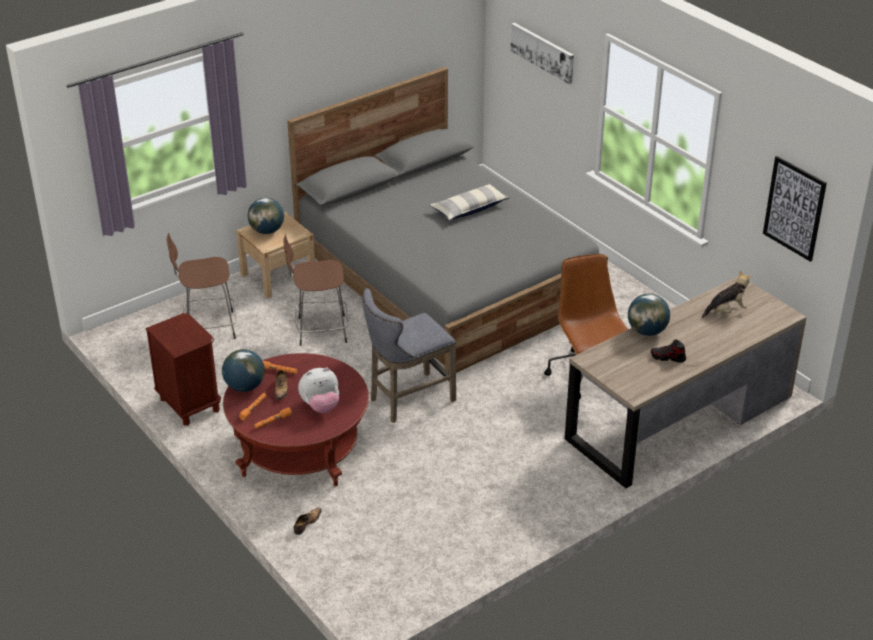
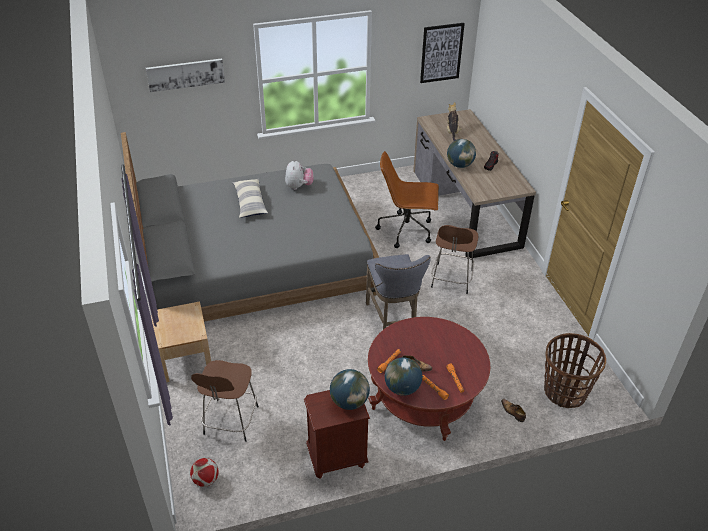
camera: 70 degrees left, 5 degrees up
globe [248,198,284,234] -> globe moved to [330,369,370,410]
brown stool [283,234,349,346] -> brown stool moved to [431,225,478,294]
plush toy [298,367,339,413] -> plush toy moved to [285,159,313,190]
none -> football [190,458,219,487]
none -> basket [544,333,606,408]

